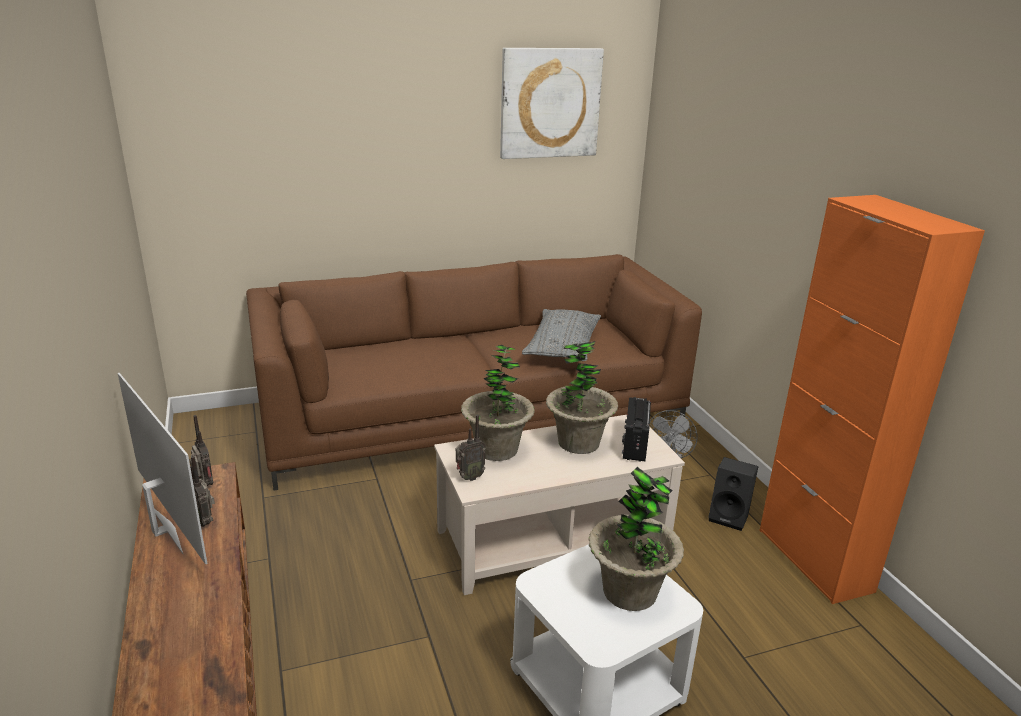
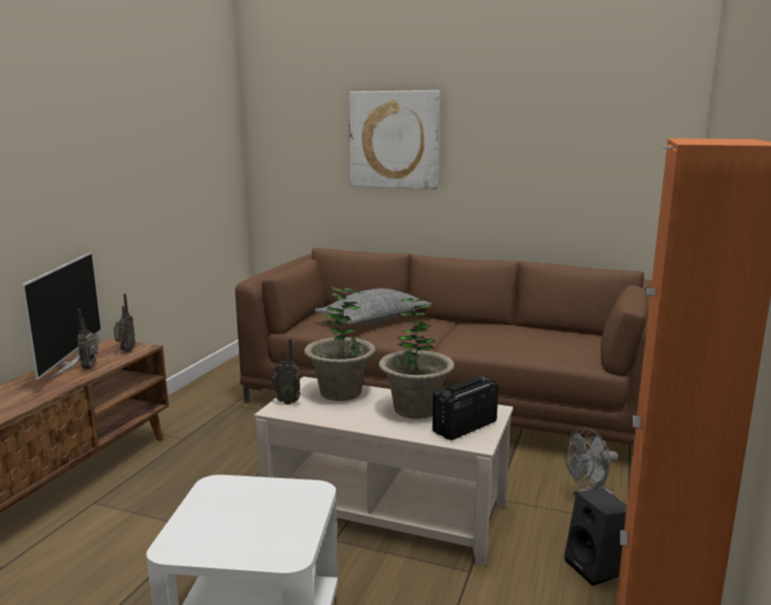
camera: 40 degrees right, 10 degrees down
picture [500,48,604,159] -> picture moved to [348,90,440,189]
grey pillow [522,309,601,361] -> grey pillow moved to [315,288,432,325]
potted plant [588,467,684,611] -> none

